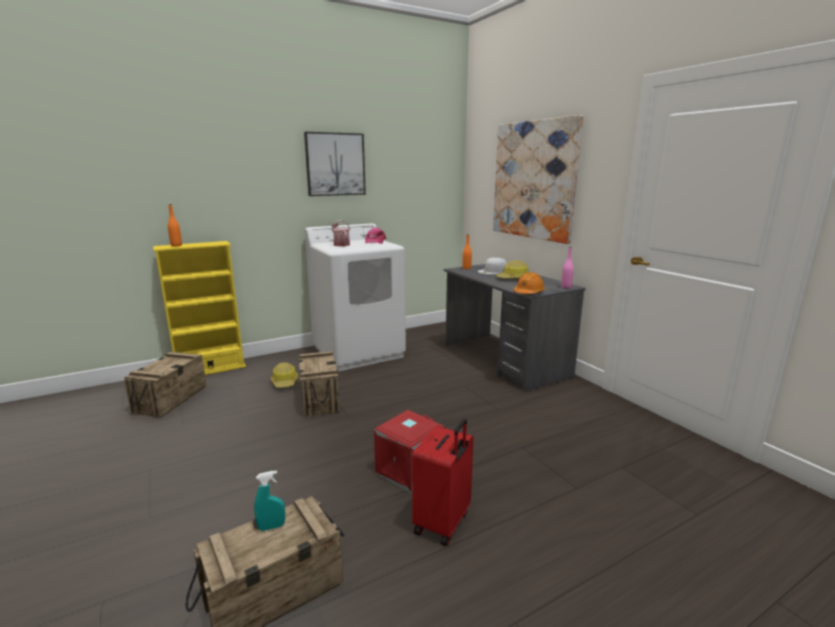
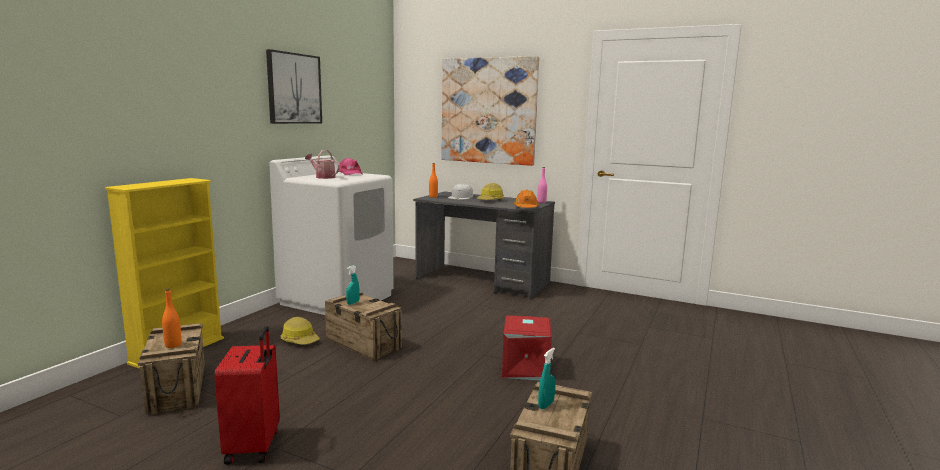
camera: 35 degrees left, 5 degrees down
orange bottle [168,204,182,247] -> orange bottle moved to [162,289,182,348]
red suitcase [412,419,473,546] -> red suitcase moved to [214,326,280,465]
none -> turquoise spray bottle [346,265,360,305]

